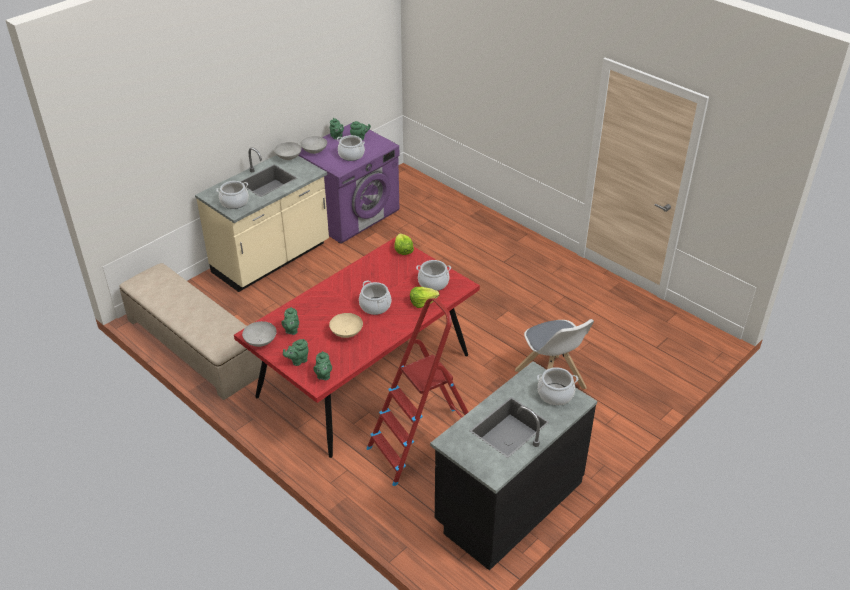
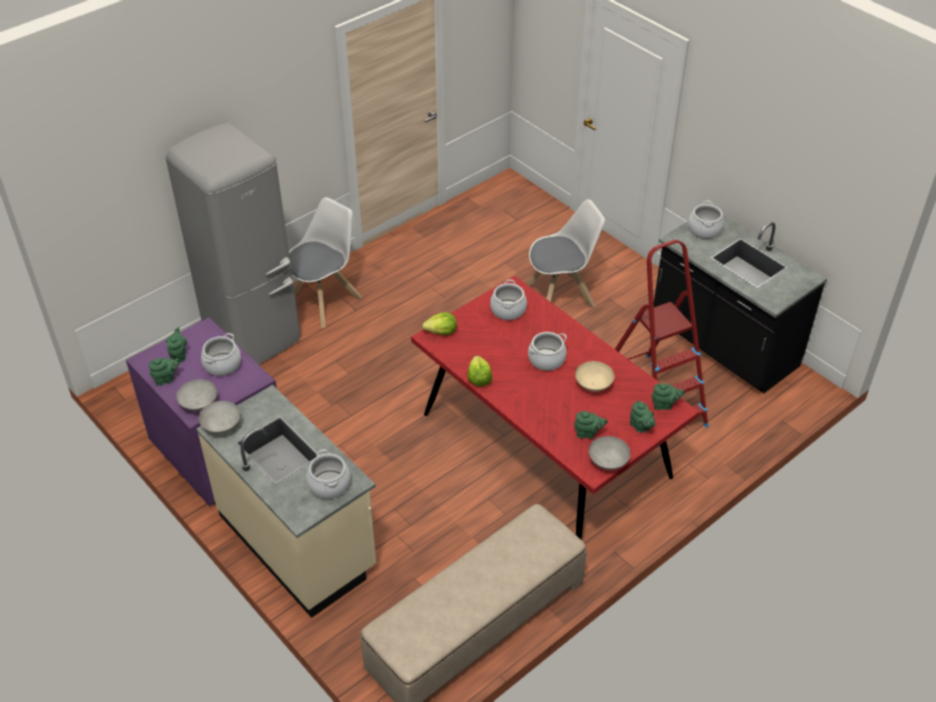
camera: 85 degrees left, 5 degrees up
lettuce [410,287,439,308] -> lettuce moved to [467,355,492,386]
none -> grey fridge [166,123,301,364]
none -> chair [289,197,362,328]

